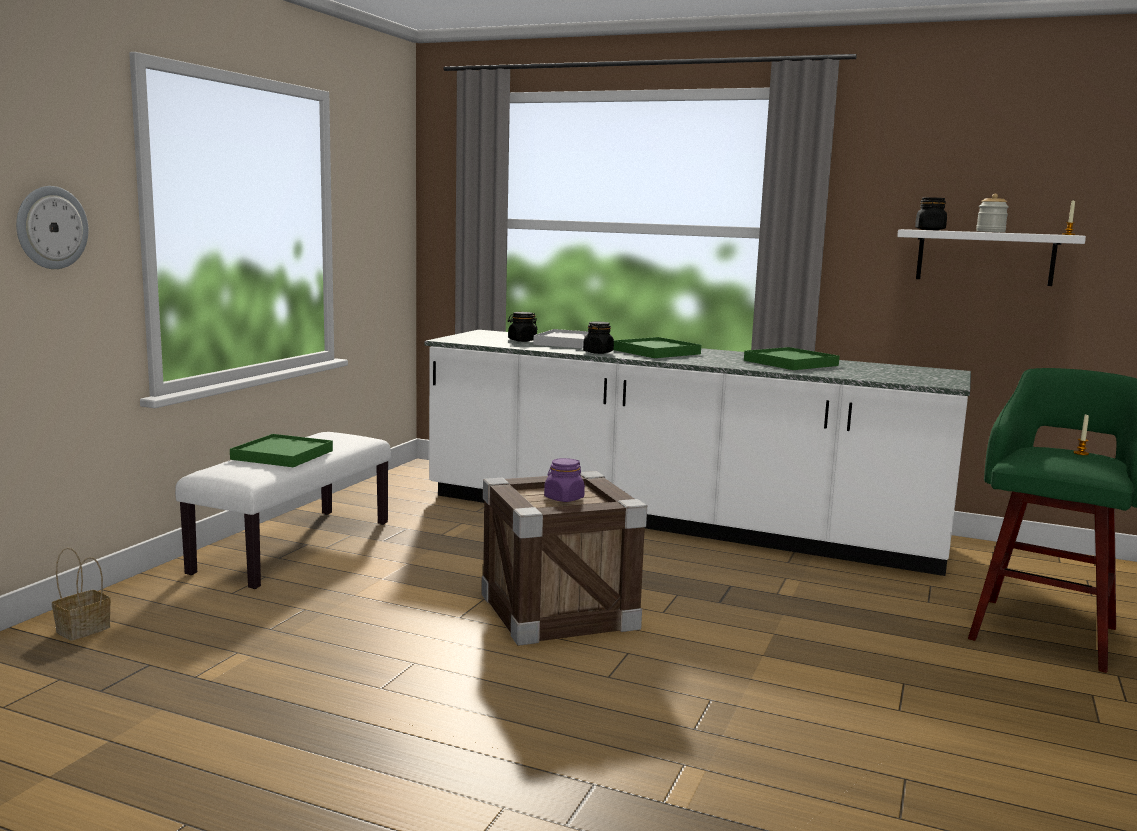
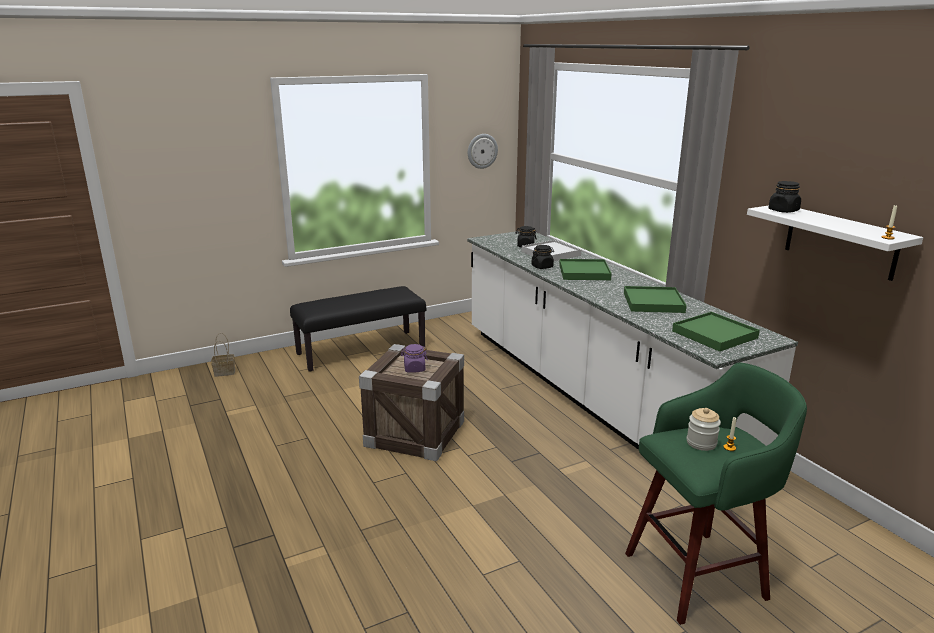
camera: 40 degrees right, 10 degrees up
wall clock [16,186,89,269] -> wall clock moved to [468,134,498,169]
white bench [175,432,391,589] -> black bench [290,286,426,372]
green tray [230,434,333,467] -> green tray moved to [672,312,760,352]
jar [976,194,1009,232] -> jar moved to [687,408,721,451]

